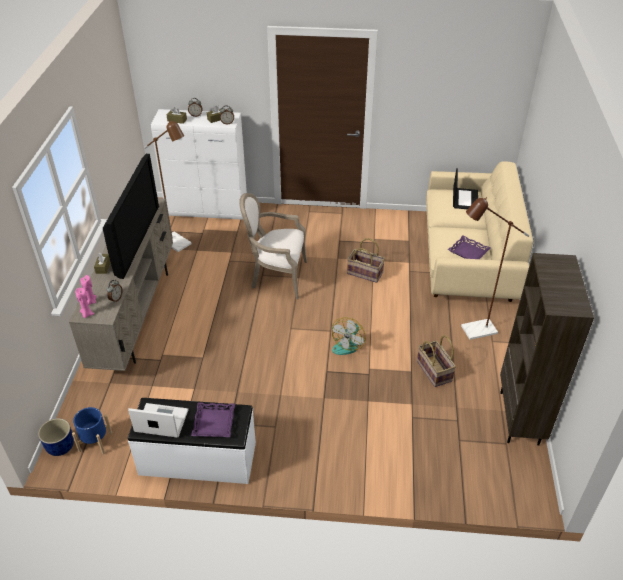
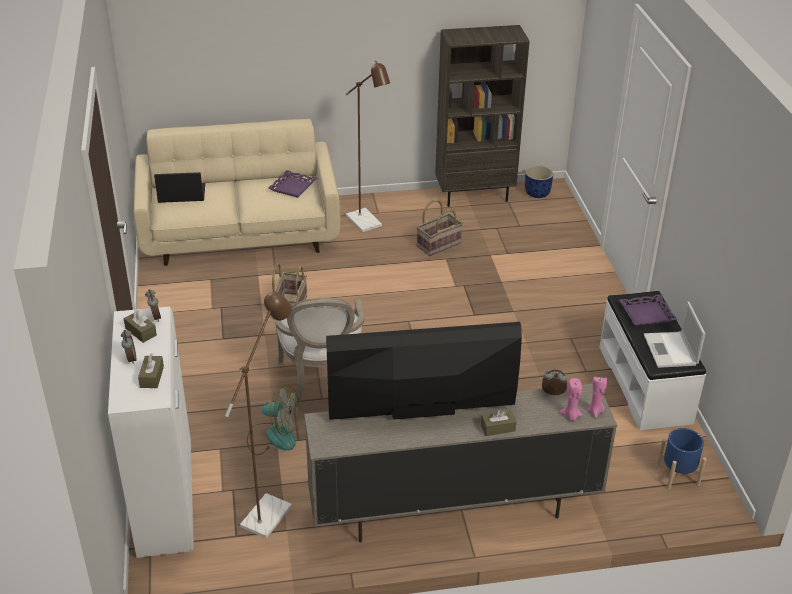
camera: 105 degrees left, 5 degrees down
blue planter [38,418,74,456] -> blue planter moved to [525,165,554,198]
fan [332,317,365,355] -> fan moved to [247,384,299,455]

